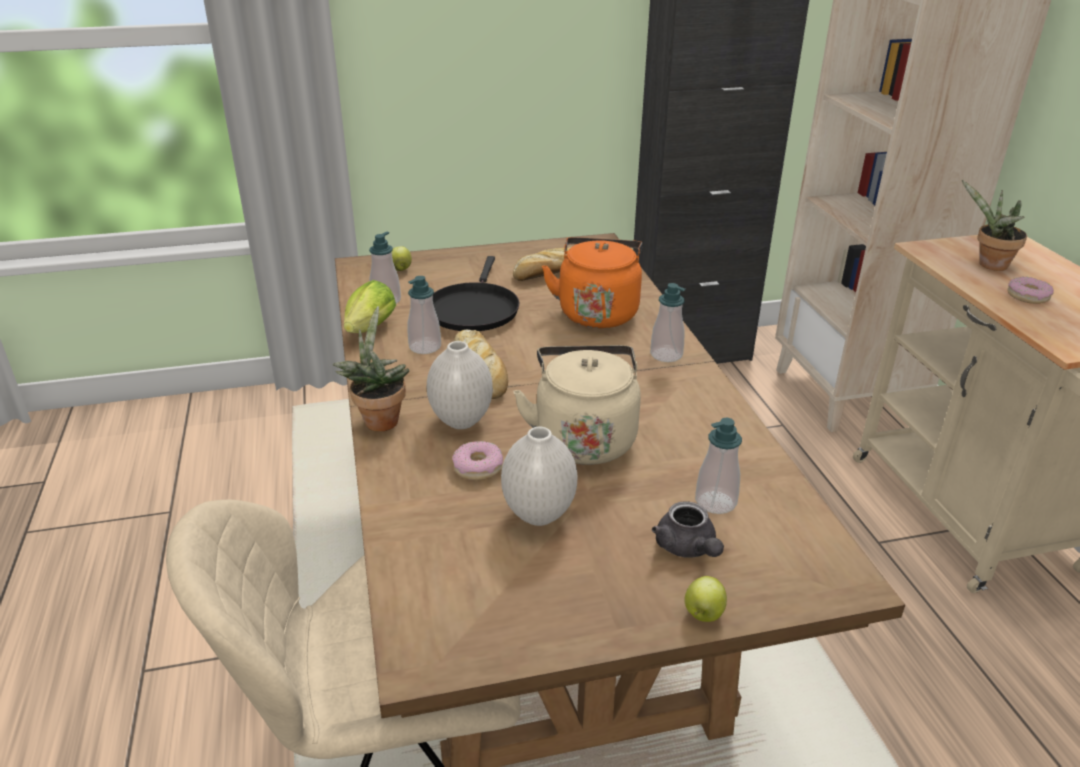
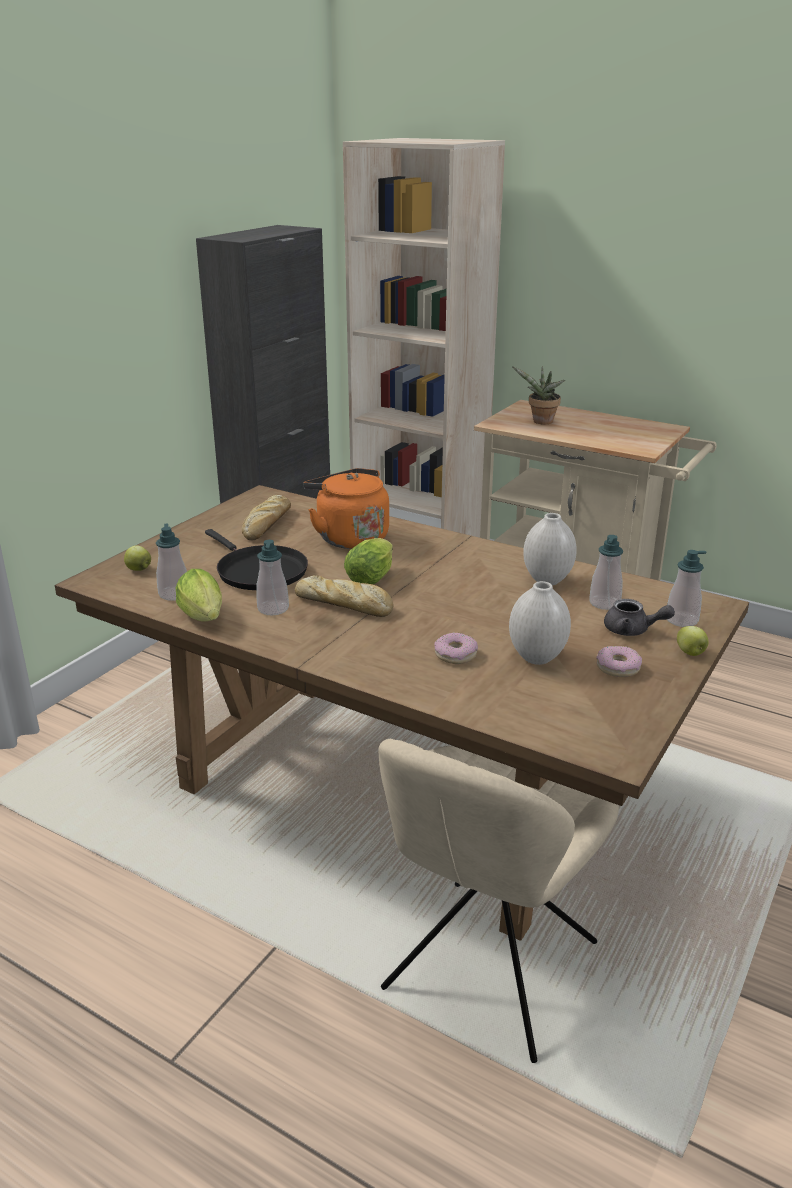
camera: 45 degrees left, 5 degrees down
potted plant [332,306,409,432] -> none
white vase [427,341,493,429] -> white vase moved to [523,513,577,585]
beige kettle [513,345,641,465] -> none
soap dispenser [650,283,685,362] -> soap dispenser moved to [667,550,706,627]
donut [1007,277,1054,304] -> donut moved to [596,646,642,677]
none -> lettuce [344,538,393,584]

